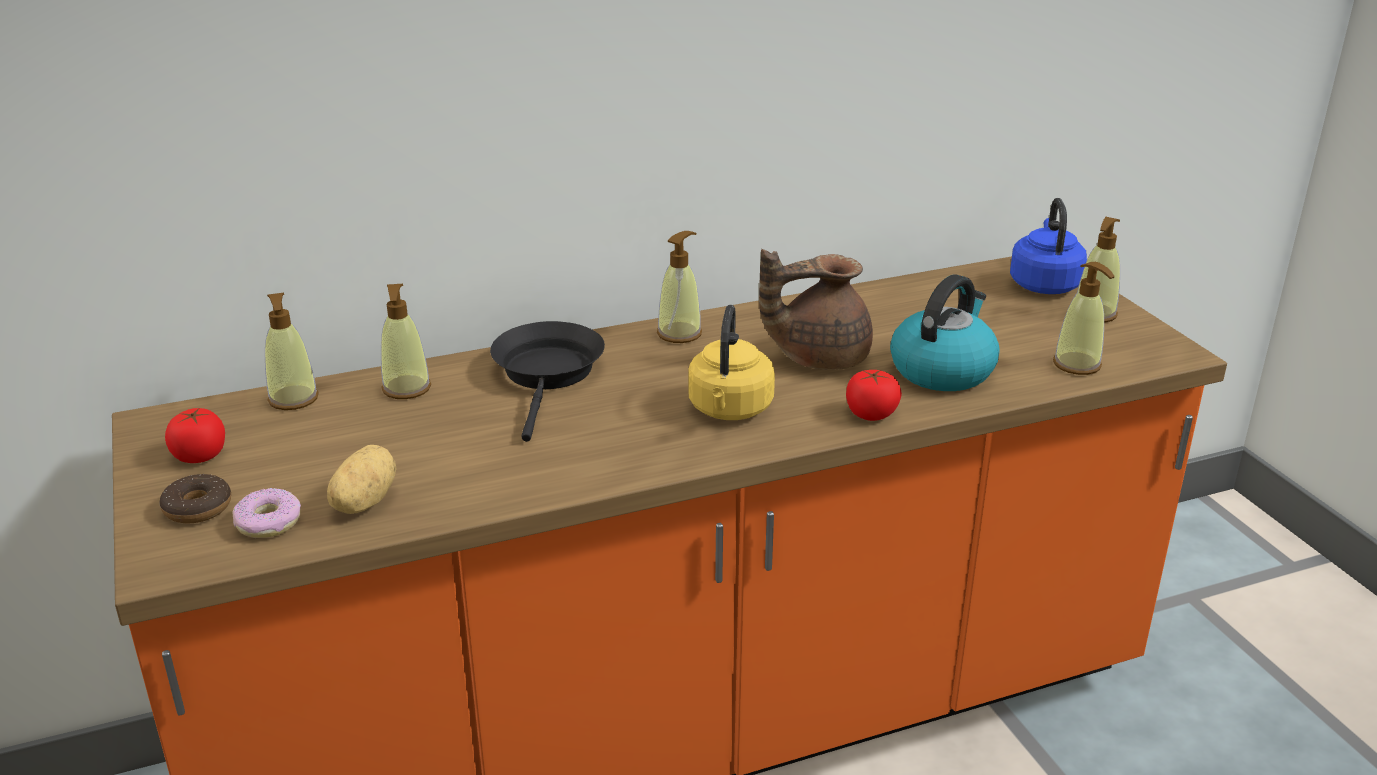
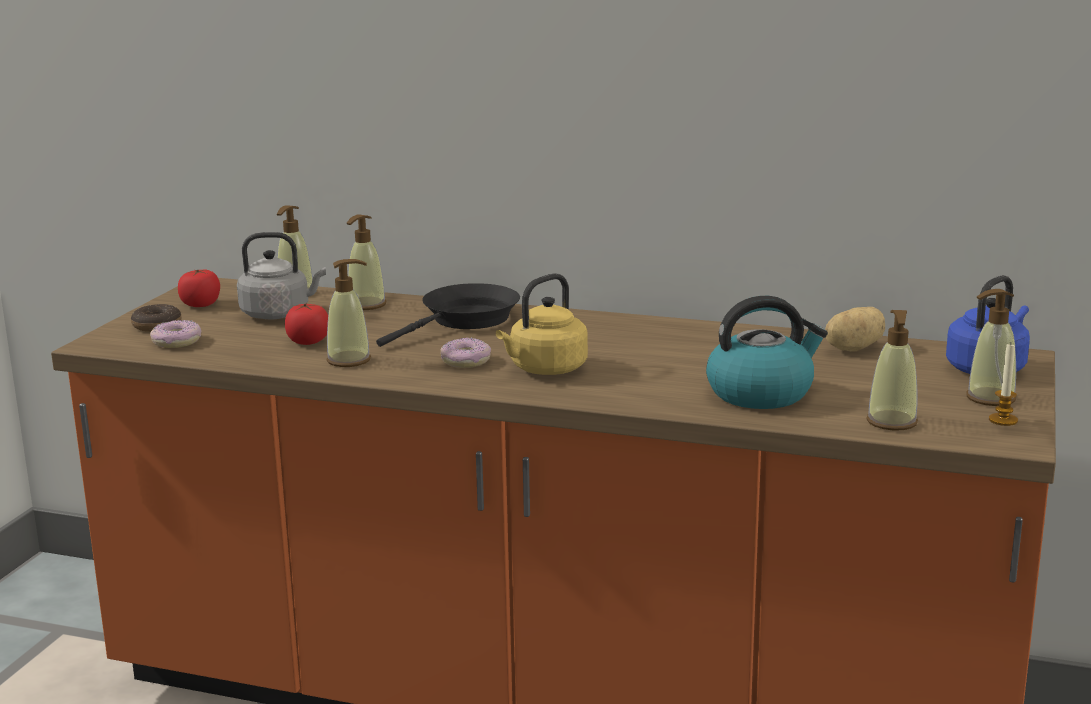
camera: 40 degrees right, 10 degrees down
potato [327,445,397,514] -> potato moved to [825,307,885,351]
soap dispenser [657,231,702,343] -> soap dispenser moved to [326,259,371,367]
brown teapot [759,249,873,370] -> none
tomato [846,370,902,421] -> tomato moved to [285,302,328,345]
none -> grey kettle [237,232,326,319]
none -> donut [441,338,491,368]
none -> candle [989,344,1018,426]

